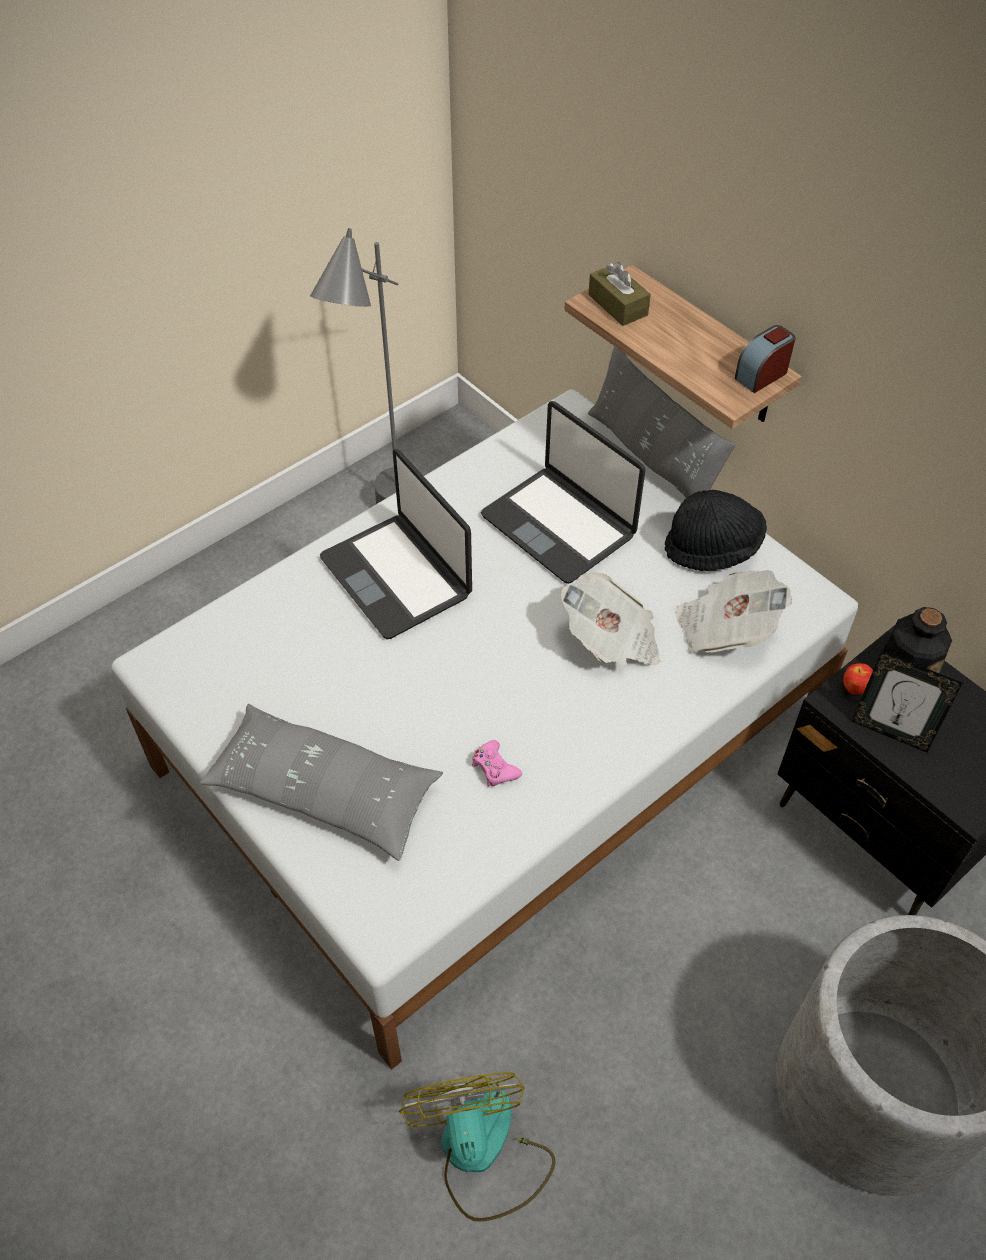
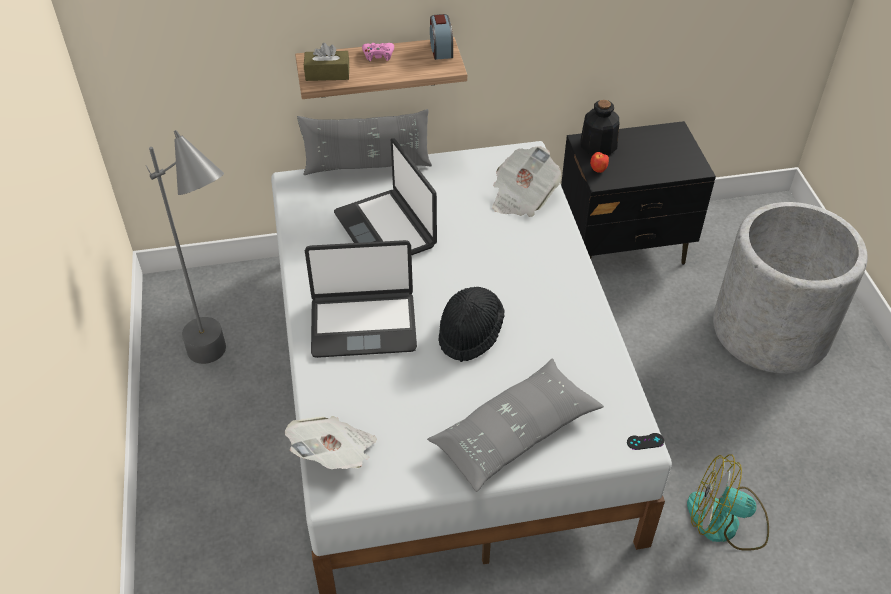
camera: 60 degrees left, 5 degrees down
pink game controller [472,740,522,787] -> pink game controller moved to [362,43,394,61]
laptop [481,401,645,584] -> laptop turned 75 degrees clockwise [334,138,437,255]
newspaper [561,572,661,667] -> newspaper moved to [285,416,377,469]
black hat [665,490,767,571] -> black hat moved to [438,287,504,362]
picture frame [851,651,963,753] -> none
none -> black game controller [627,433,664,450]

